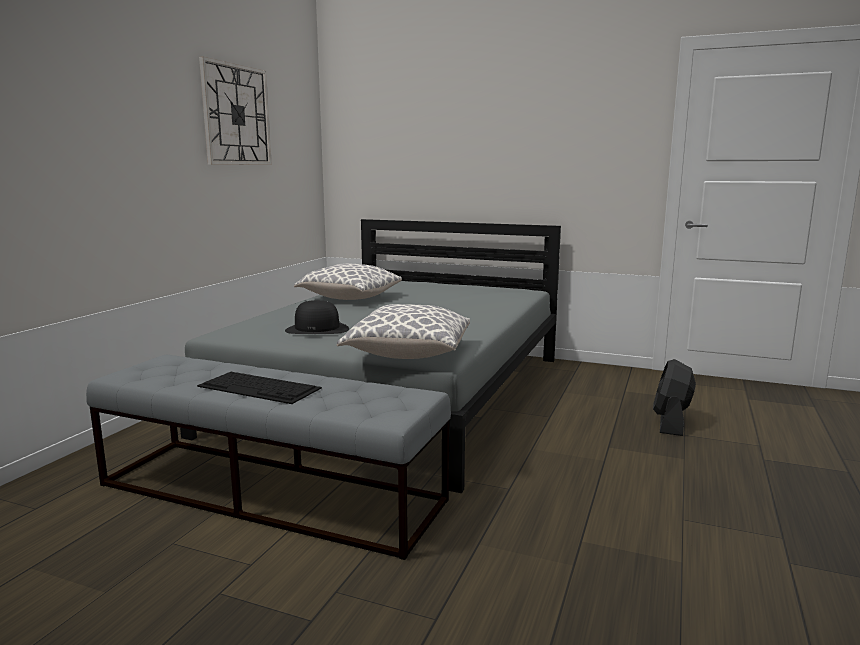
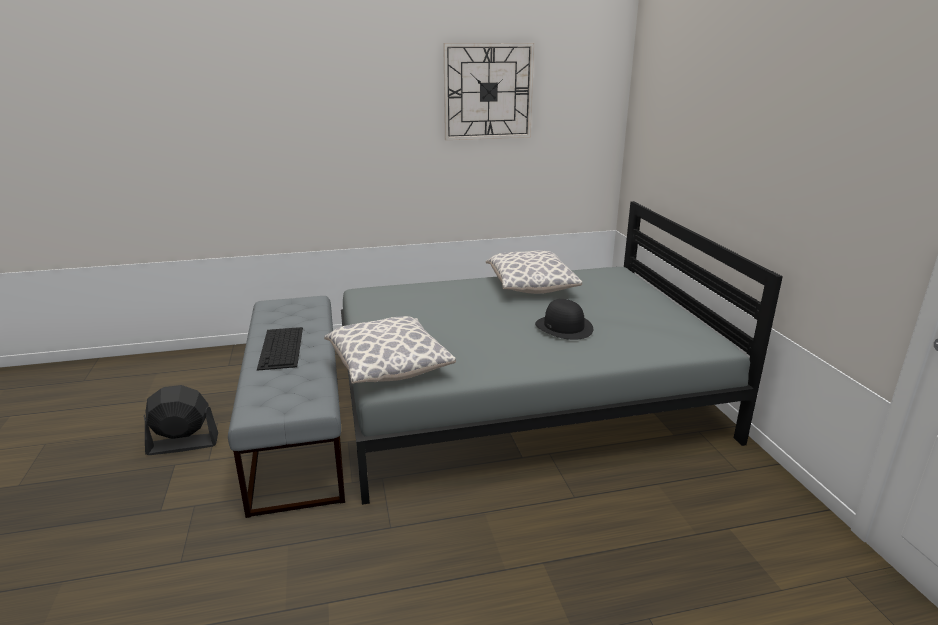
camera: 55 degrees right, 10 degrees up
black hat [285,300,349,334] -> black hat moved to [535,299,593,340]
black fan [653,359,696,436] -> black fan moved to [144,385,218,455]

